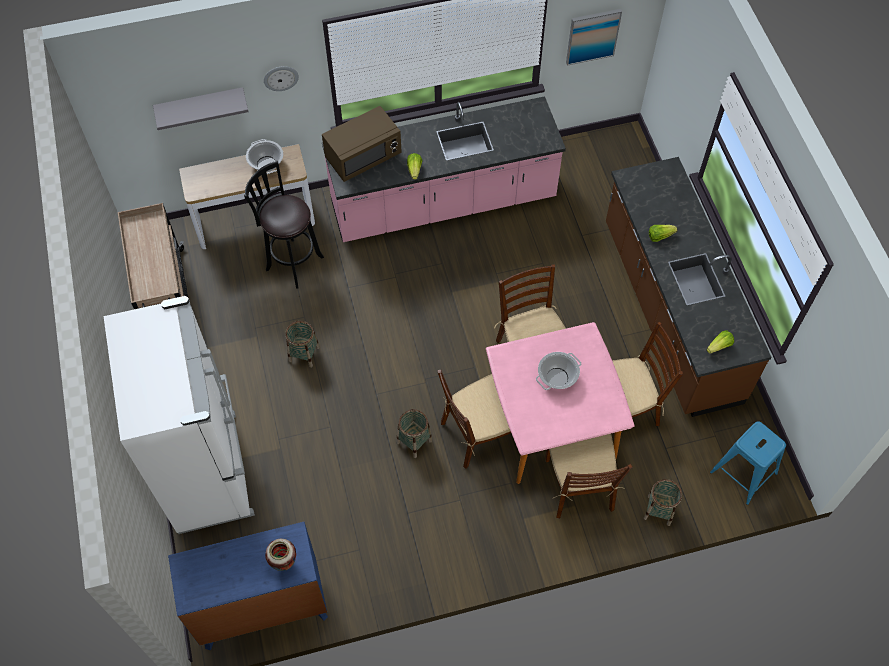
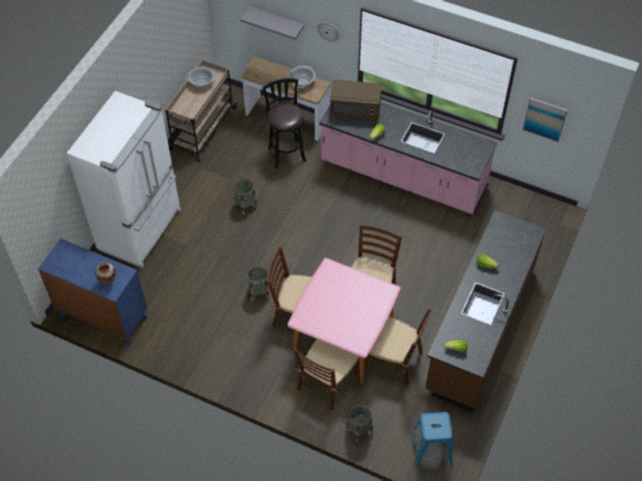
camera: 40 degrees right, 5 degrees down
cooking pot [536,352,581,390] -> cooking pot moved to [186,67,217,88]

